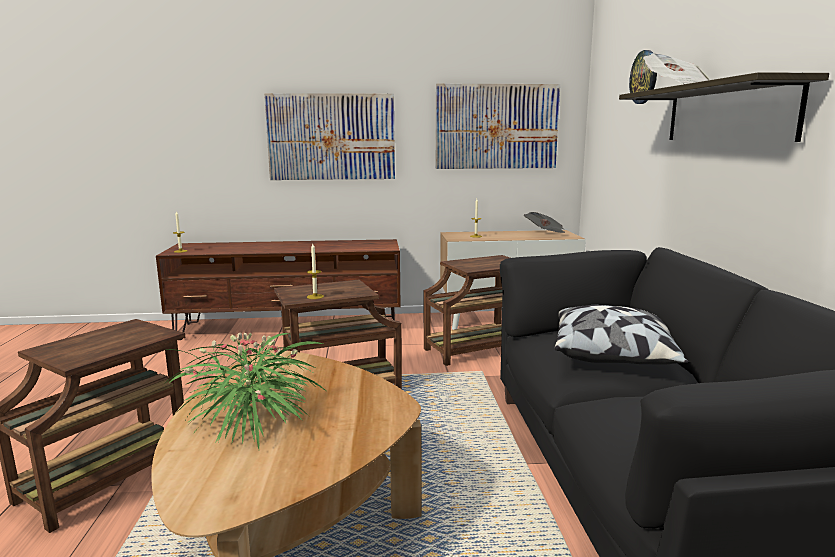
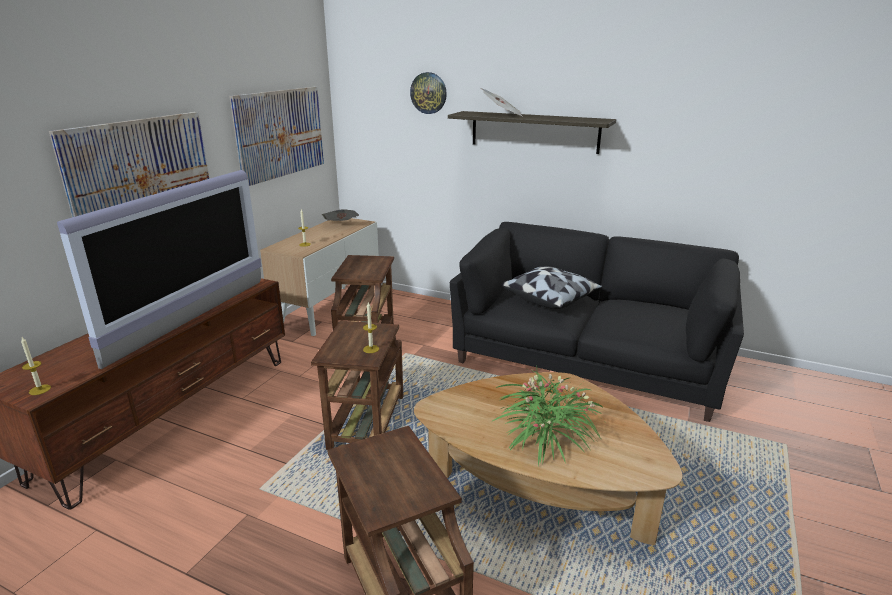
camera: 60 degrees left, 10 degrees up
none -> television [57,170,261,369]

